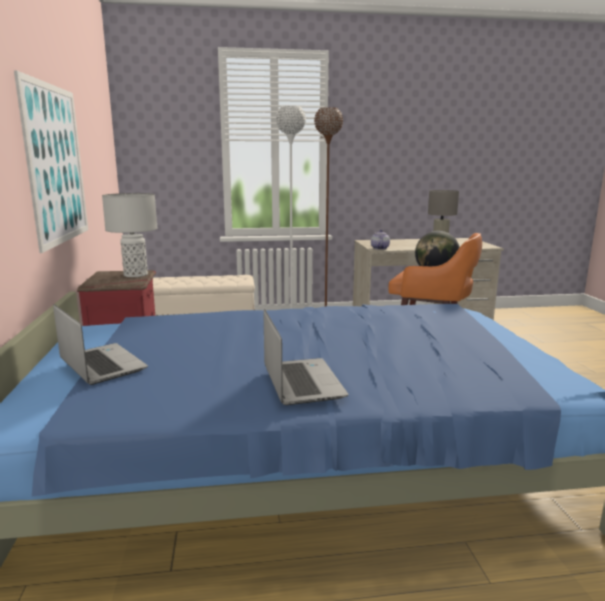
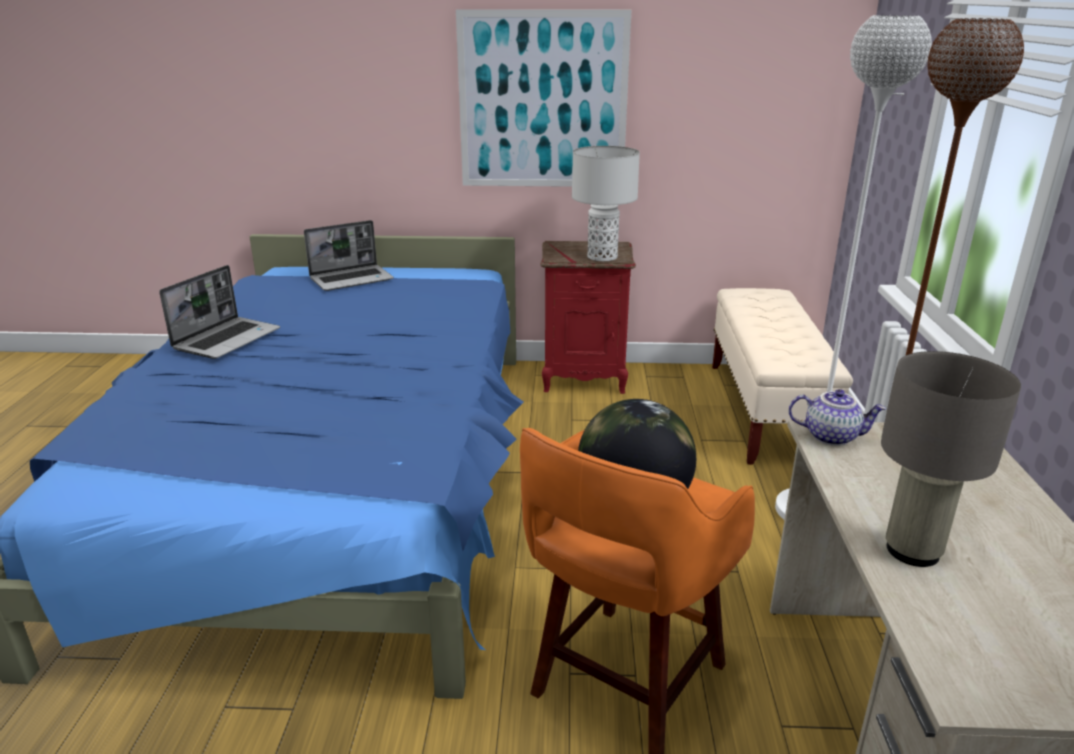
camera: 100 degrees right, 10 degrees up
laptop [264,309,348,405] -> laptop turned 60 degrees counterclockwise [159,265,280,359]

